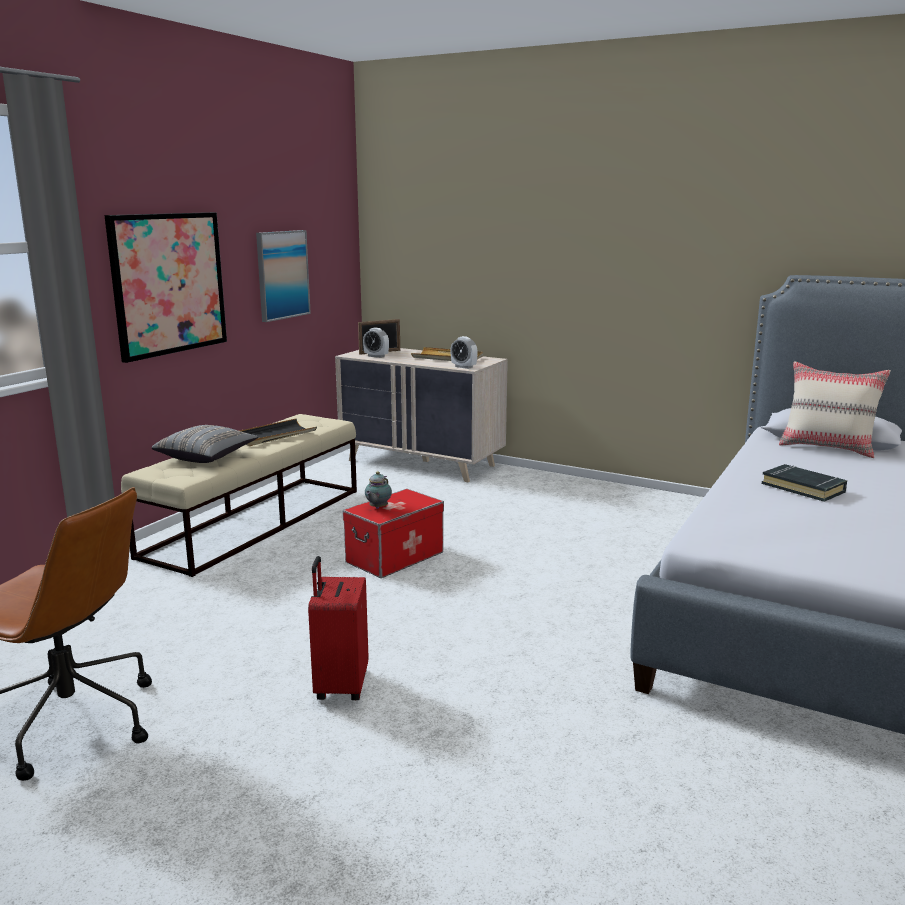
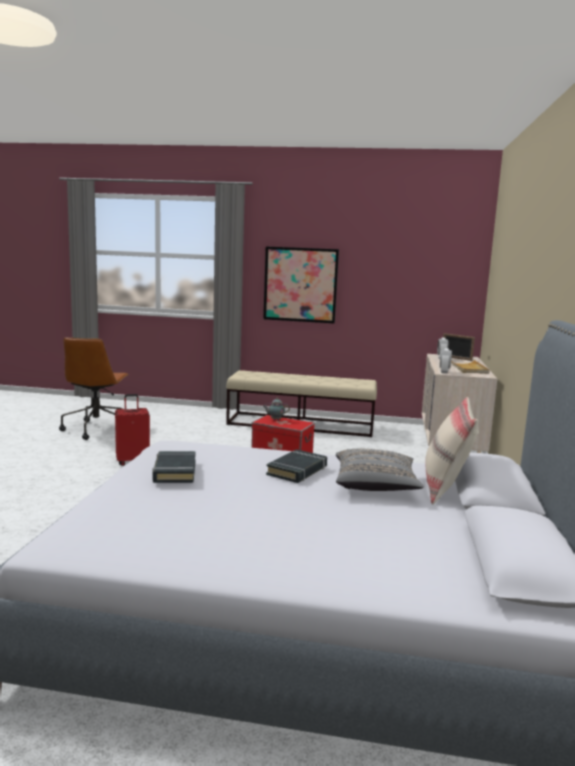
camera: 70 degrees right, 5 degrees down
grey pillow [152,425,258,463] -> grey pillow moved to [336,449,424,491]
black tray [240,419,317,446] -> none
picture [256,230,311,322] -> none
none -> black book [153,451,196,483]

